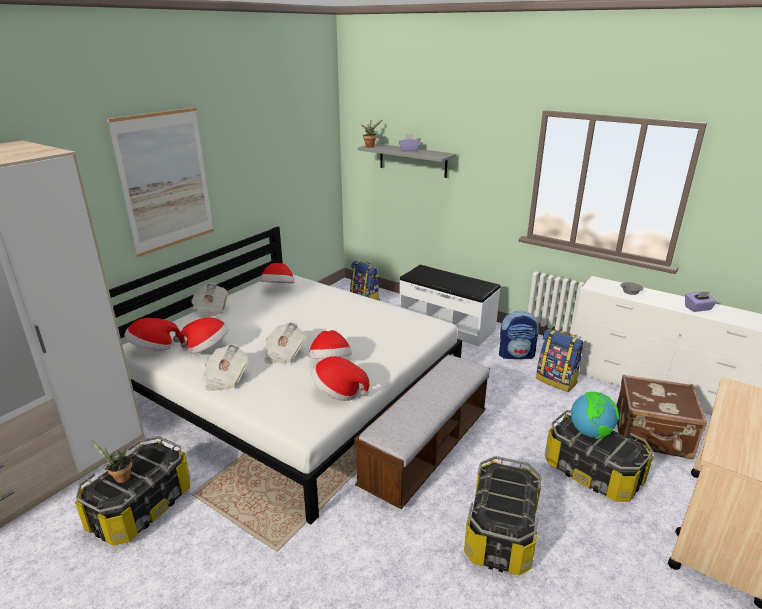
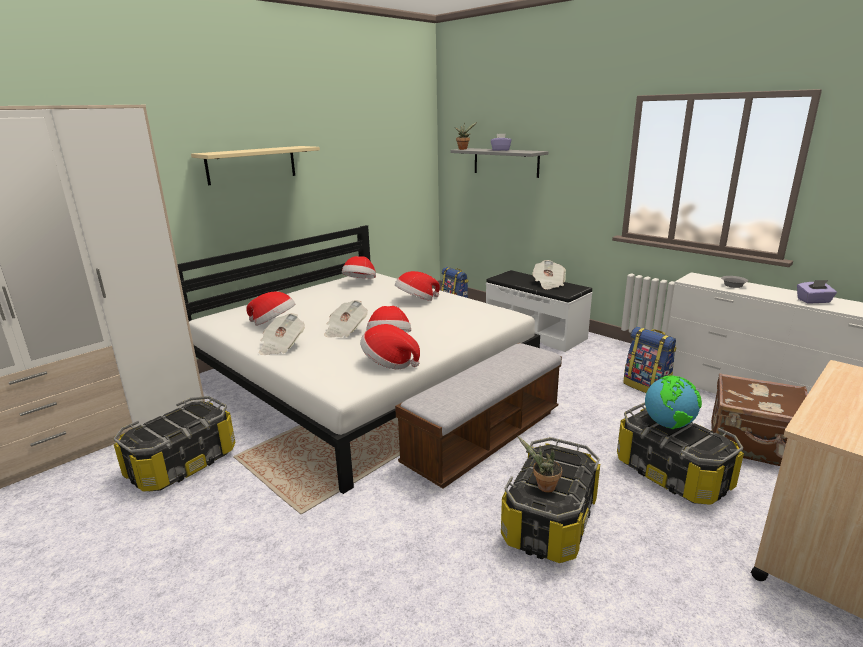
camera: 10 degrees right, 5 degrees down
potted plant [92,440,132,483] -> potted plant moved to [517,436,562,493]
picture [107,108,214,257] -> beige shelf [191,146,320,185]
hat [124,318,180,351] -> hat moved to [395,271,440,301]
newspaper [191,283,228,319] -> newspaper moved to [532,260,566,289]
backpack [499,311,539,359] -> none

